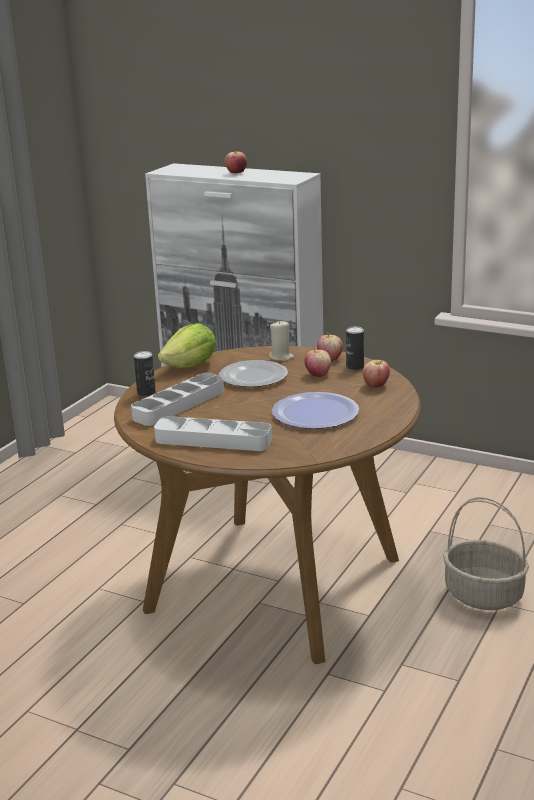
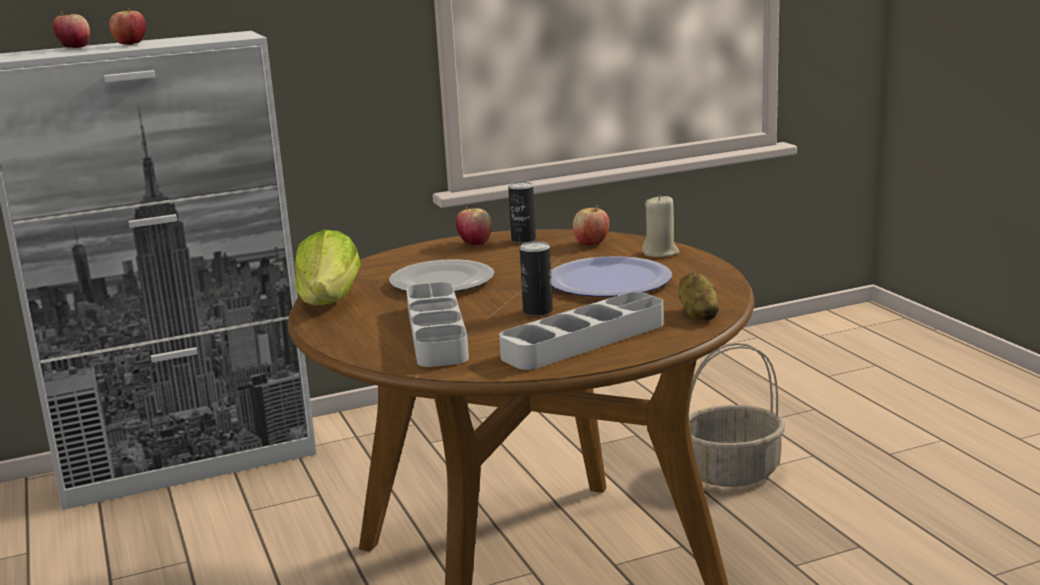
camera: 50 degrees left, 5 degrees down
can [134,351,156,397] -> can moved to [520,241,553,316]
beige candle [269,320,294,361] -> beige candle moved to [642,194,679,257]
apple [305,348,331,377] -> apple moved to [53,11,90,48]
none -> potato [678,273,719,321]

